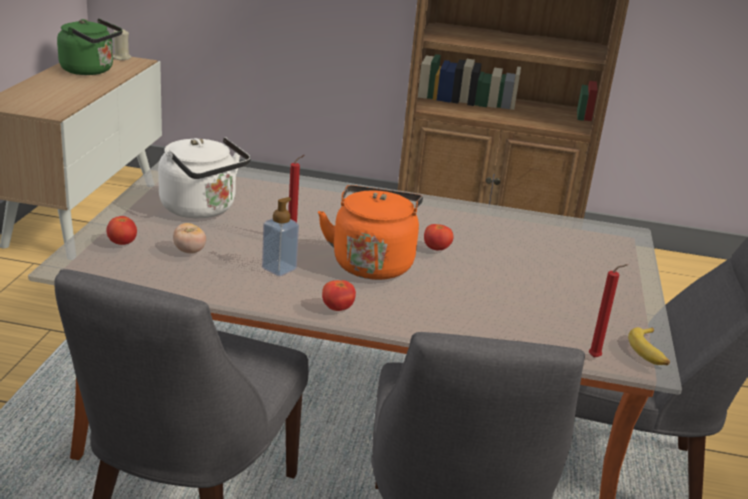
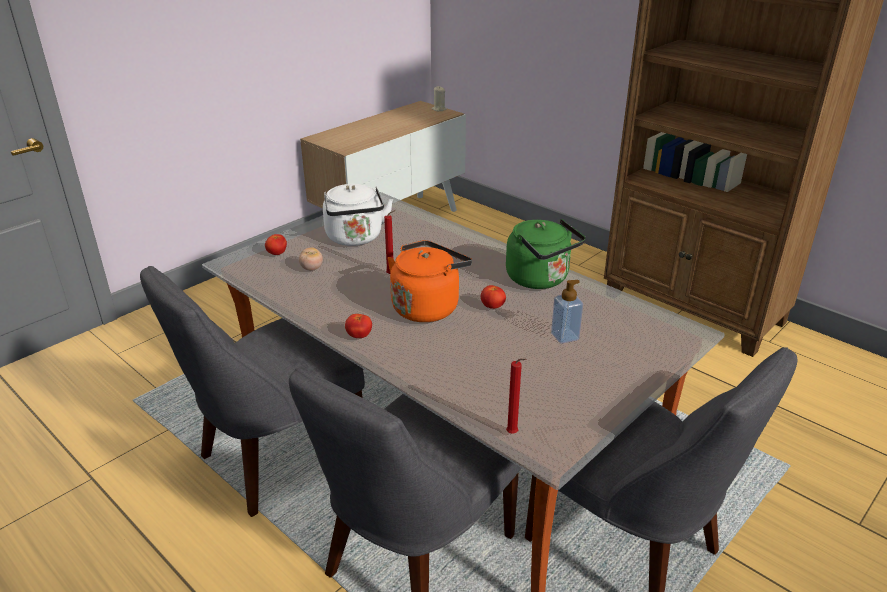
camera: 35 degrees right, 5 degrees up
green kettle [57,18,123,75] -> green kettle moved to [506,219,585,289]
soap dispenser [262,197,299,276] -> soap dispenser moved to [551,280,583,343]
banana [628,327,670,365] -> none

